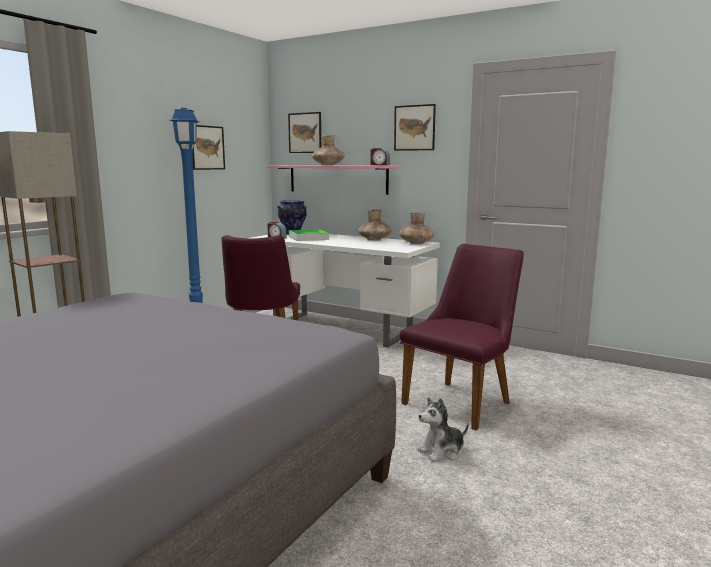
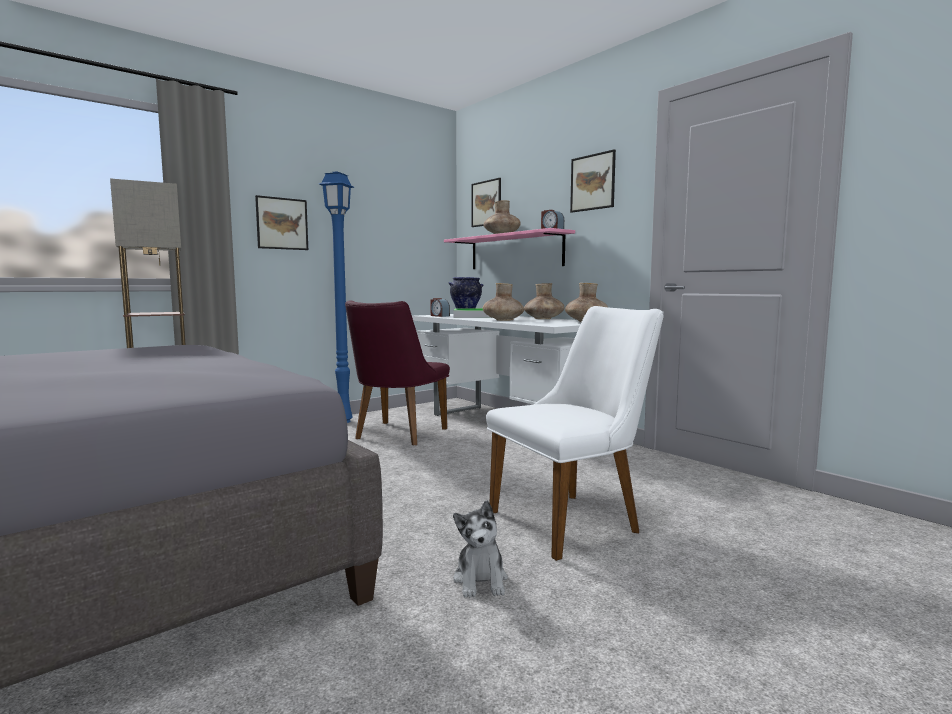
camera: 20 degrees right, 5 degrees down
picture [193,125,225,170] -> picture moved to [255,195,308,250]
purple chair [400,244,524,430] -> white chair [486,306,664,561]
plush toy [418,397,469,462] -> plush toy turned 90 degrees counterclockwise [453,501,508,598]
none -> brown vase [483,283,524,321]

